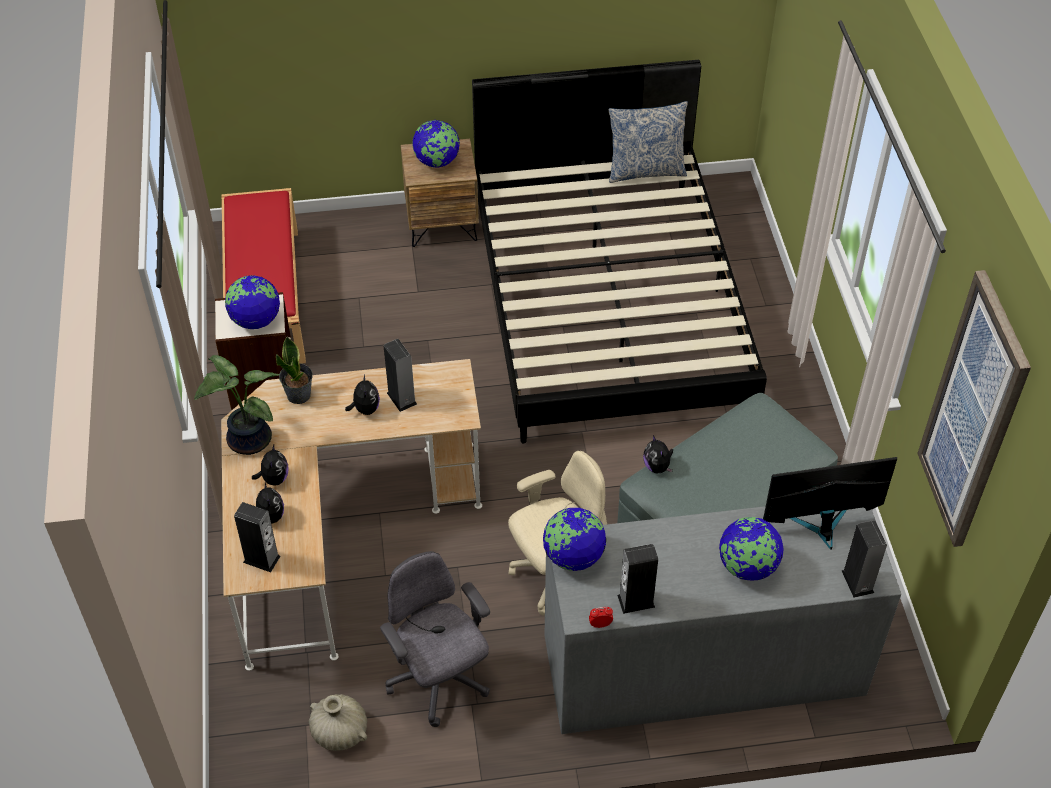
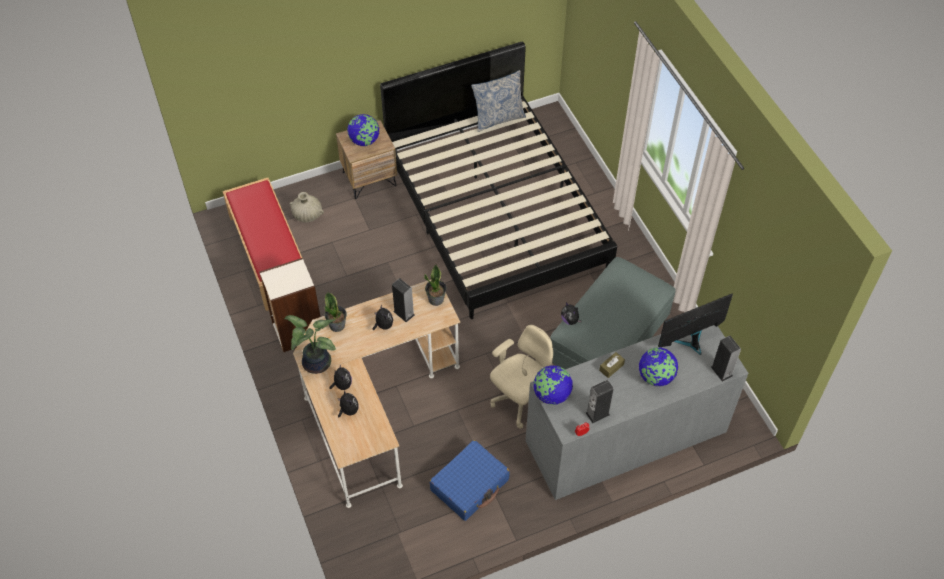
camera: 15 degrees left, 5 degrees up
globe [225,275,280,329] -> none
speaker [234,502,281,572] -> none
beige vase [309,694,367,751] -> beige vase moved to [289,192,324,222]
grey office chair [380,551,490,727] -> blue suitcase [429,440,510,521]
picture [917,270,1031,547] -> none
none -> potted plant [424,264,447,306]
none -> brown tissue box [599,352,625,378]

